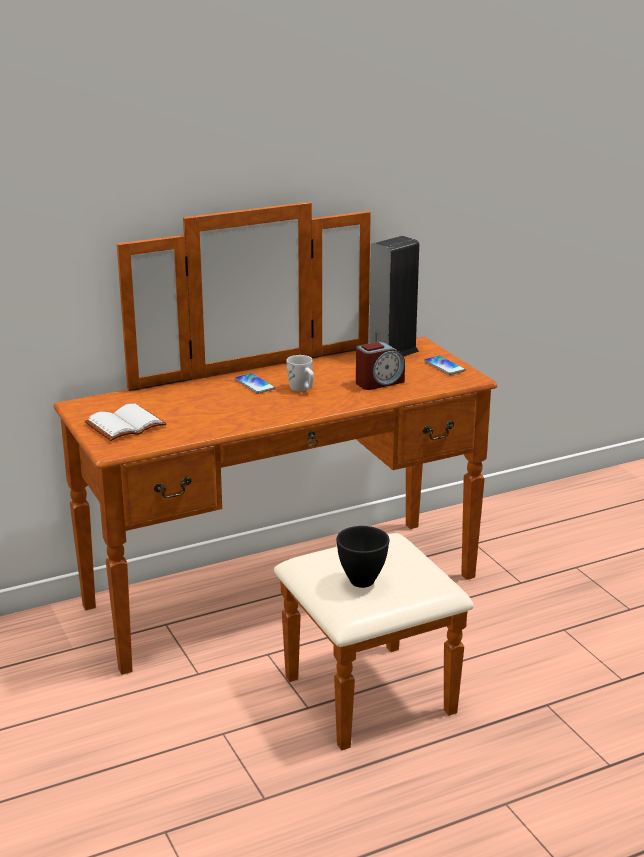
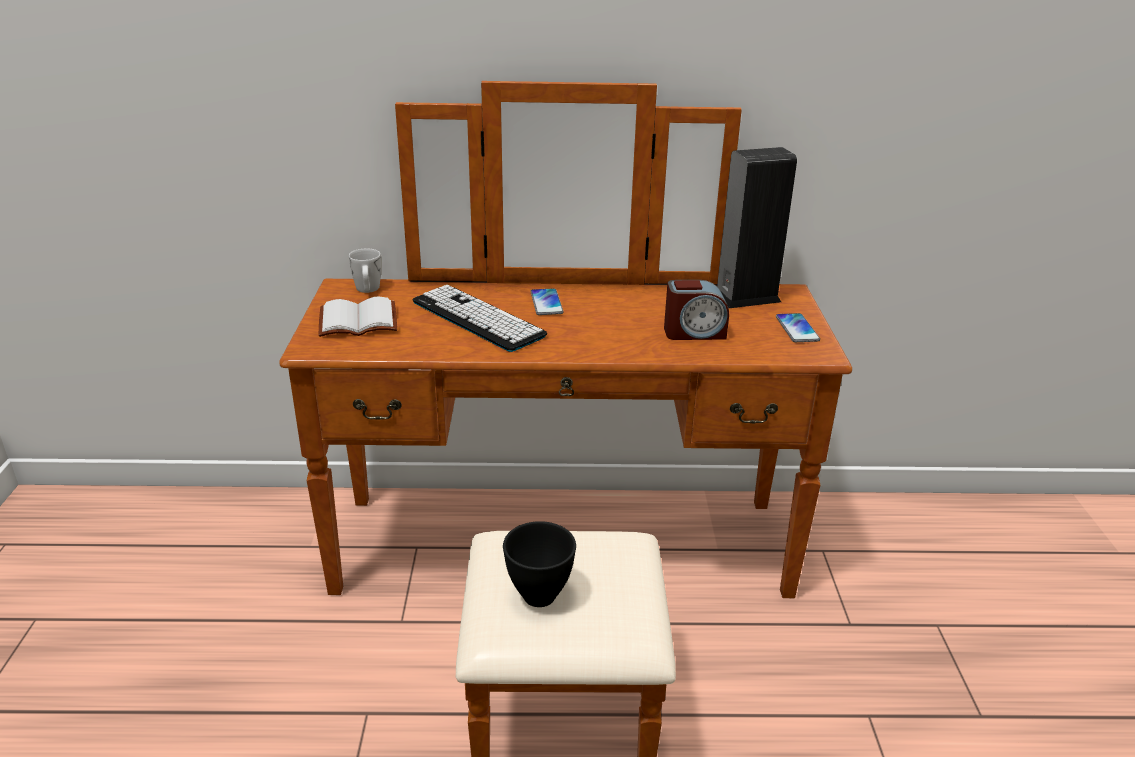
camera: 25 degrees right, 5 degrees up
white mug [286,355,314,392] -> white mug moved to [349,248,381,293]
none -> keyboard [413,285,547,352]

